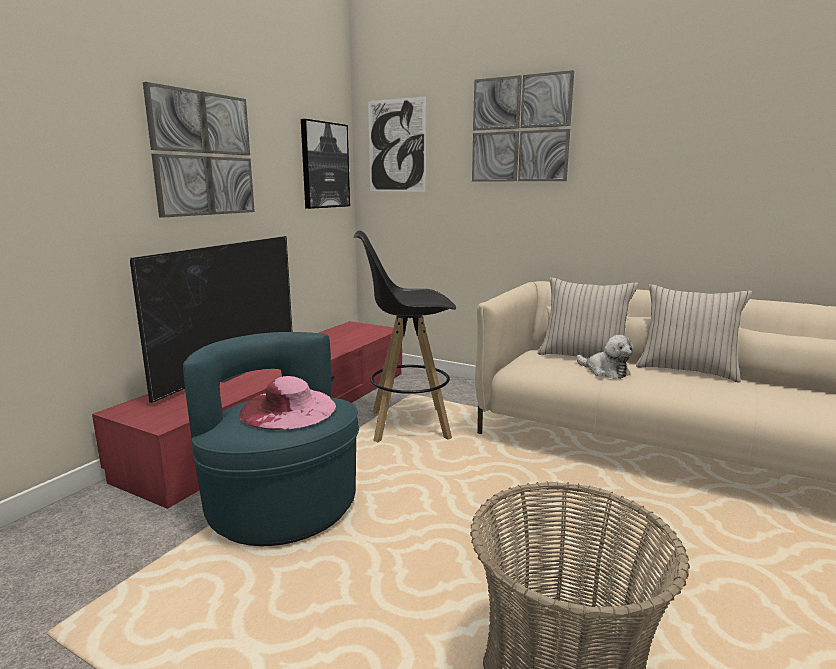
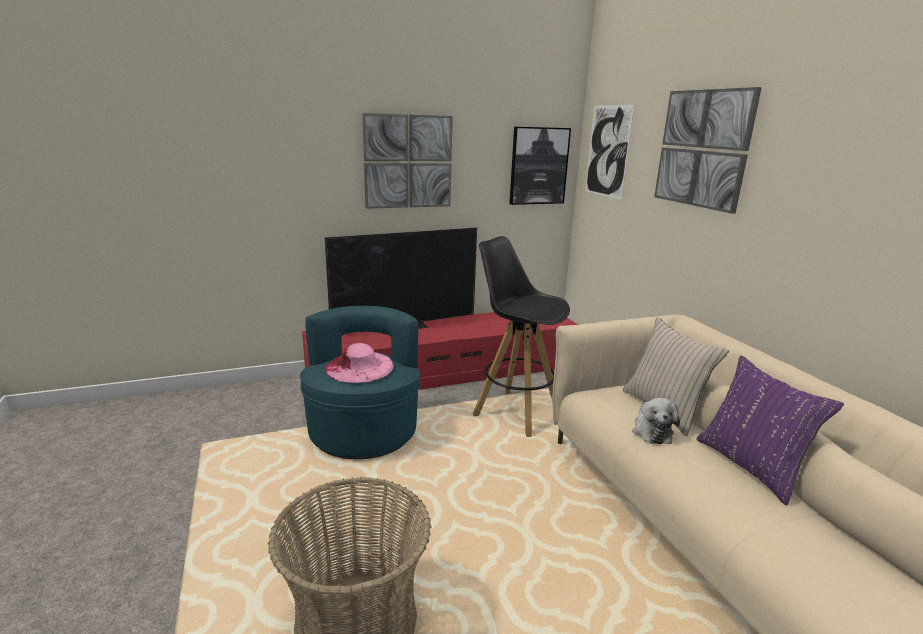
camera: 40 degrees right, 5 degrees up
beige pillow [636,284,752,383] -> purple pillow [696,355,844,506]

